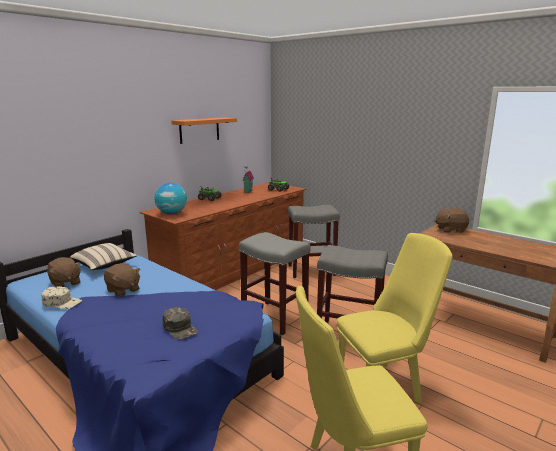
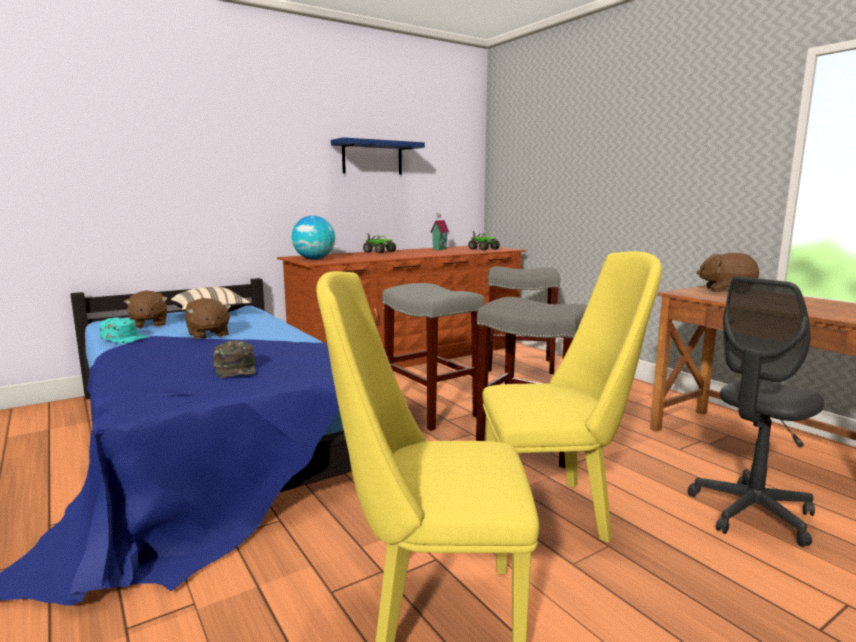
camera: 15 degrees right, 5 degrees down
beige cap [41,286,82,309] -> turquoise cap [100,317,149,343]
orange shelf [171,117,237,144] -> blue shelf [331,137,425,175]
none -> grey office chair [688,276,824,547]

